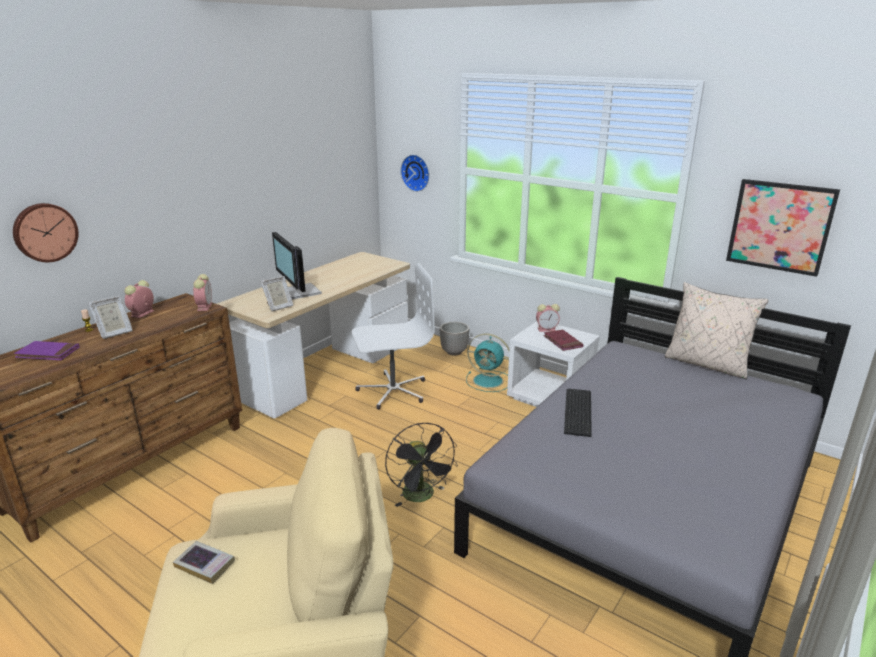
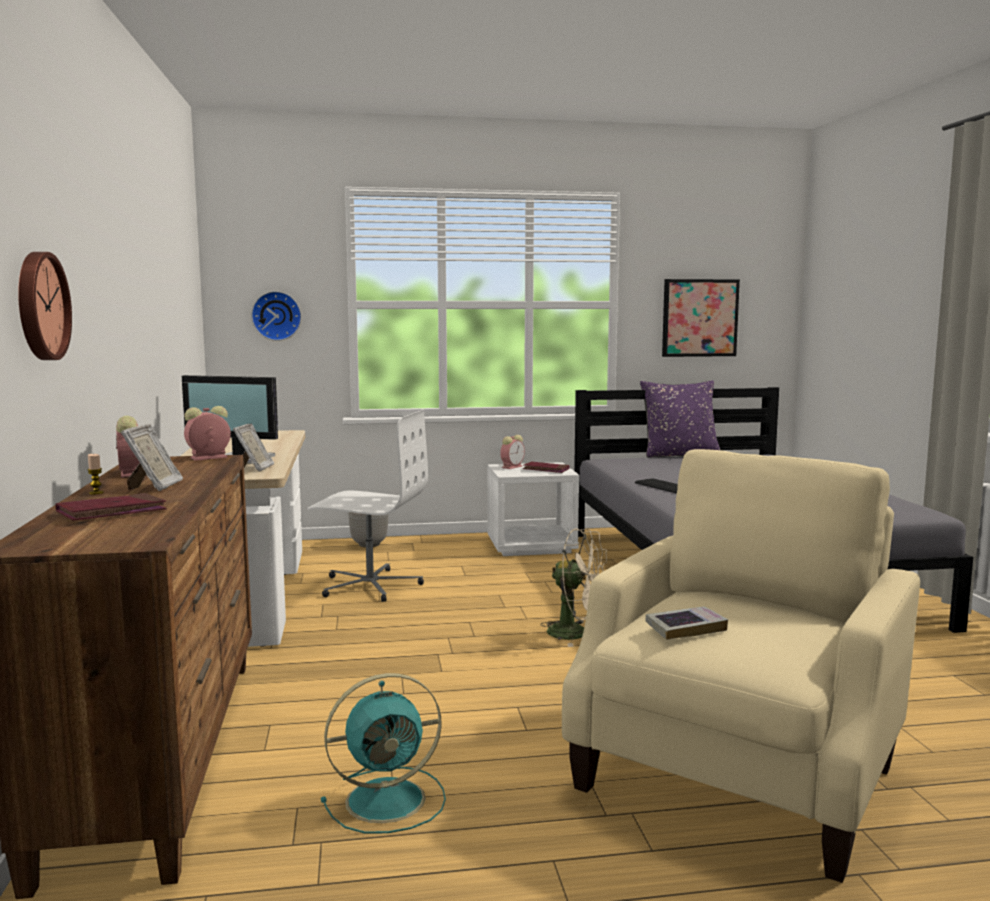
camera: 45 degrees left, 15 degrees down
purple book [14,341,79,360] -> red book [55,493,167,520]
alarm clock [193,274,212,311] -> alarm clock turned 75 degrees counterclockwise [184,406,231,461]
white office chair [351,263,435,409] -> white office chair turned 75 degrees clockwise [307,410,428,602]
black fan [385,423,458,507] -> beige fan [540,528,607,647]
turquoise fan [466,333,509,392] -> turquoise fan moved to [321,673,446,833]
beige pillow [665,282,768,379] -> purple pillow [640,380,720,458]

